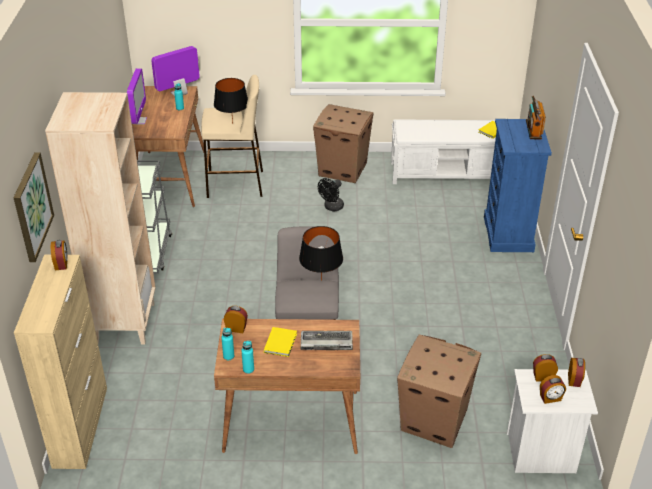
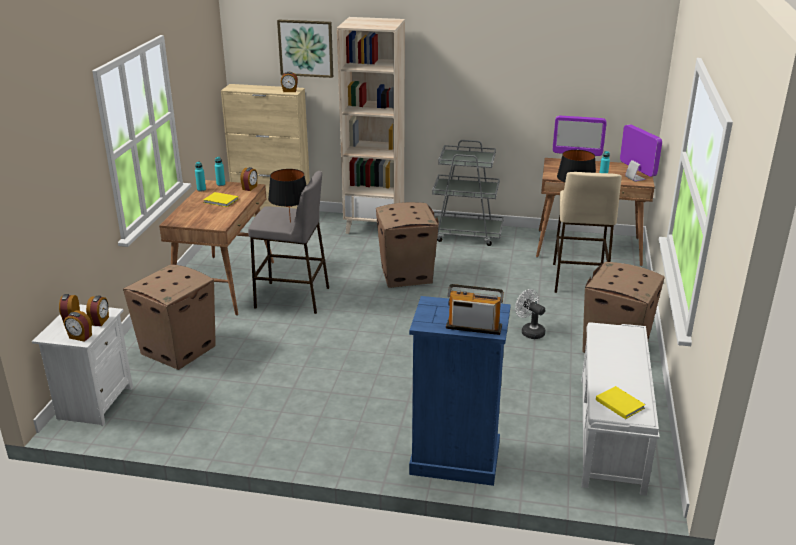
camera: 100 degrees right, 10 degrees down
keyboard [301,331,353,350] -> none
black fan [318,178,344,211] -> white fan [515,289,546,339]
none -> cardboard box [376,202,439,288]

